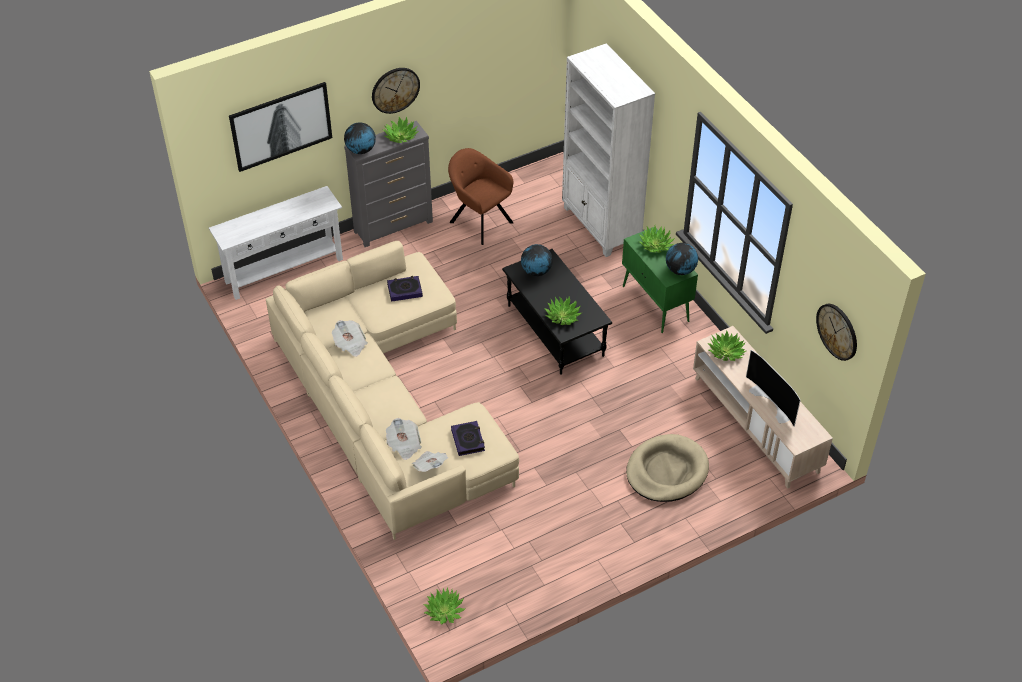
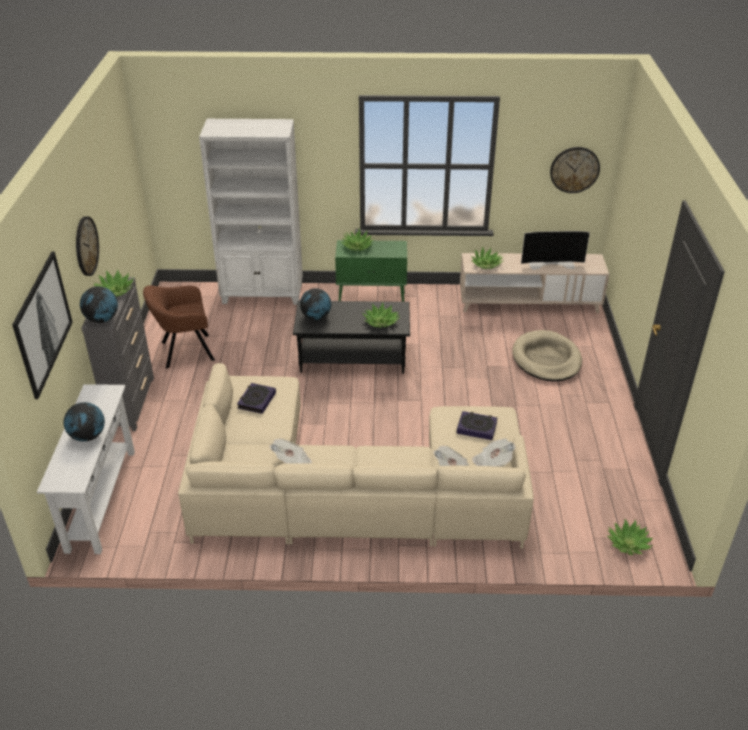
camera: 60 degrees left, 10 degrees down
globe [666,243,698,275] -> globe moved to [64,402,105,442]

